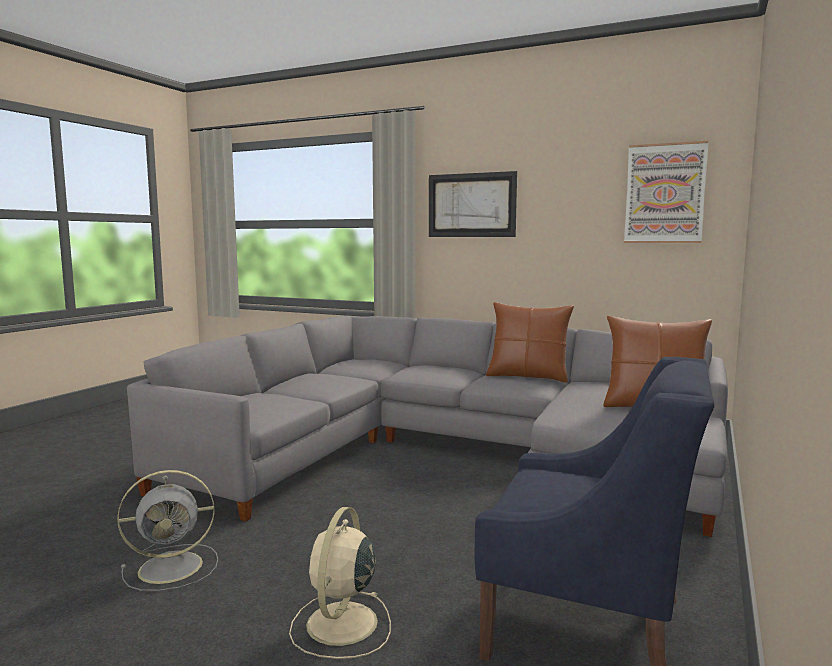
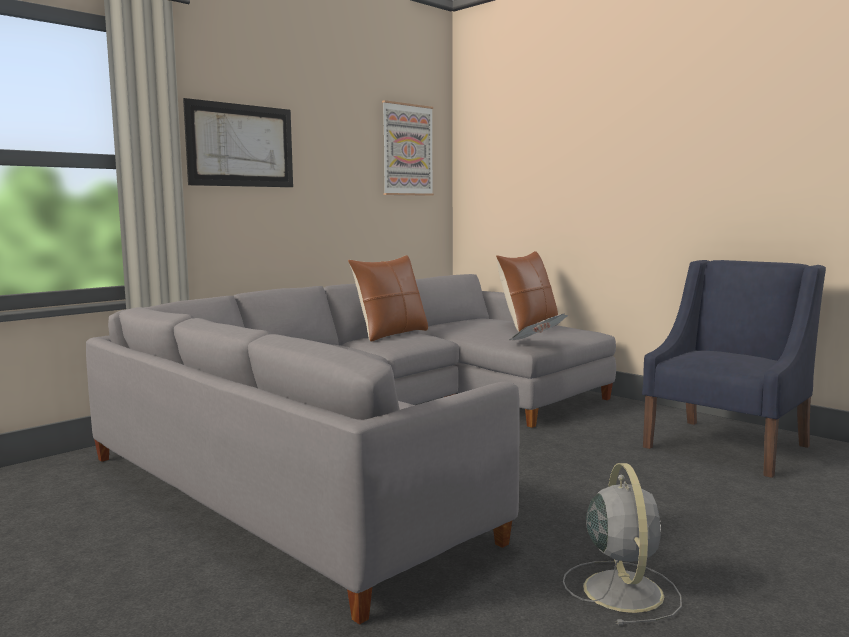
camera: 70 degrees left, 0 degrees up
beige fan [289,507,391,659] -> none
none -> newspaper [509,313,568,340]

